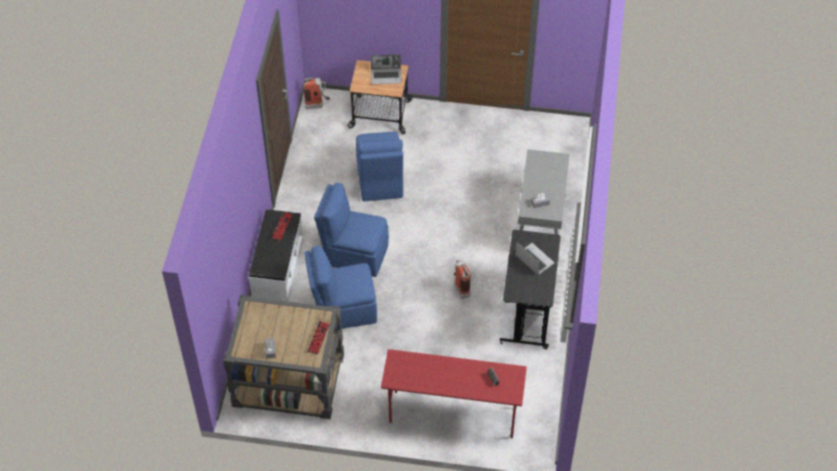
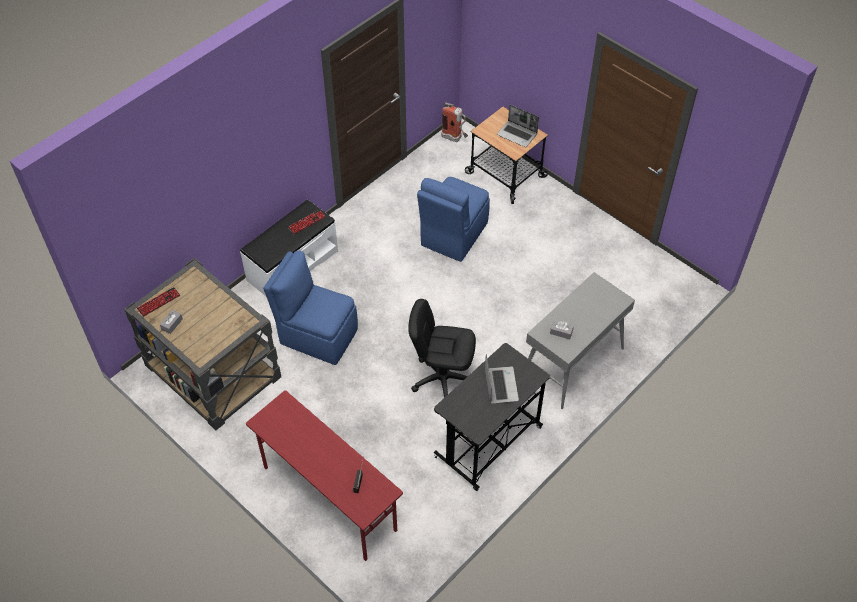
camera: 35 degrees right, 0 degrees up
keyboard [307,321,330,355] -> keyboard moved to [137,287,180,317]
blue chair [314,183,389,277] -> none
fire extinguisher [454,260,471,299] -> black office chair [408,299,476,398]

